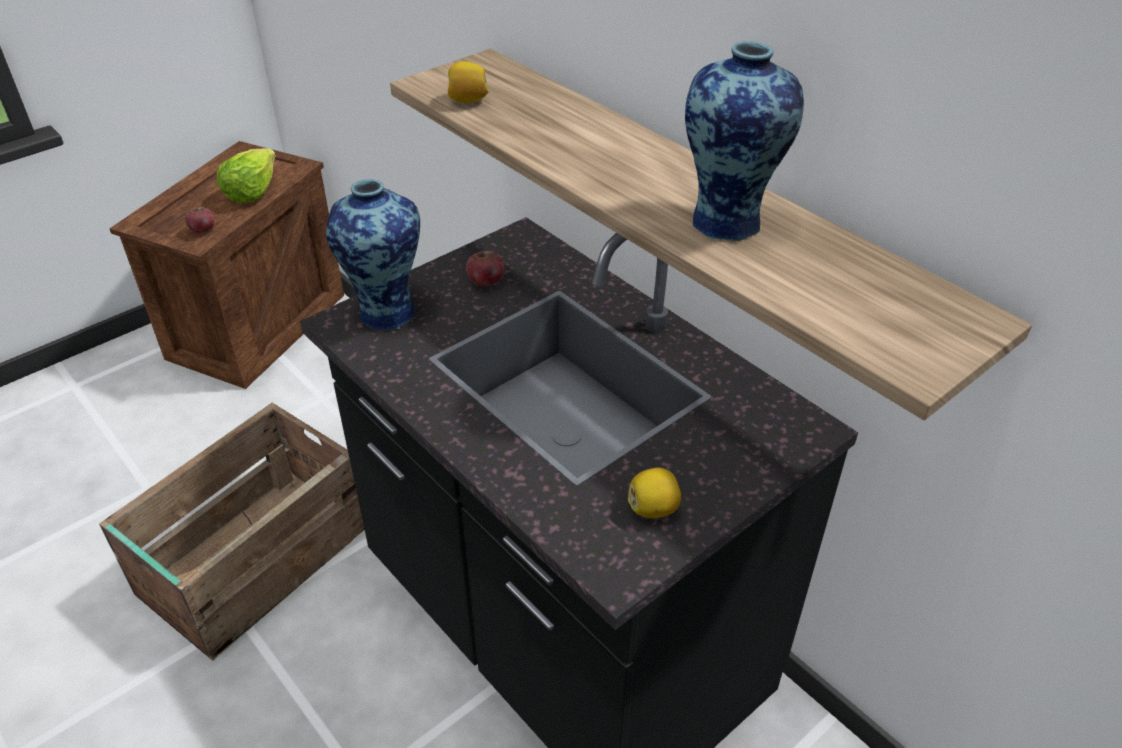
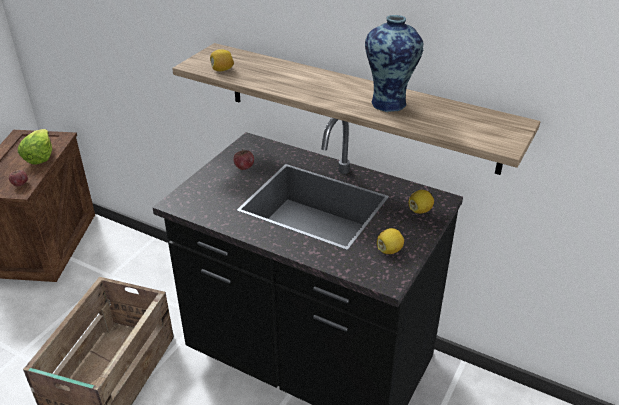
camera: 20 degrees left, 5 degrees down
vase [326,179,420,330] -> none
none -> lemon [408,190,434,214]

